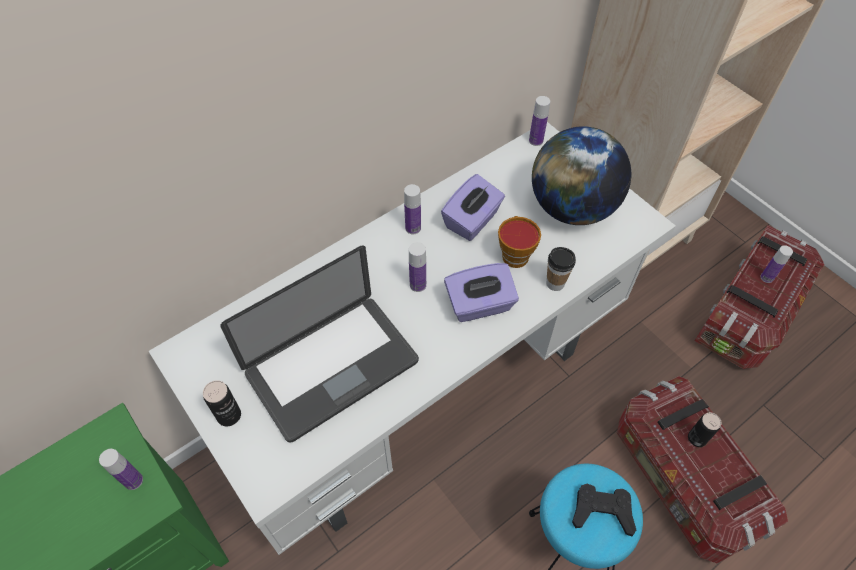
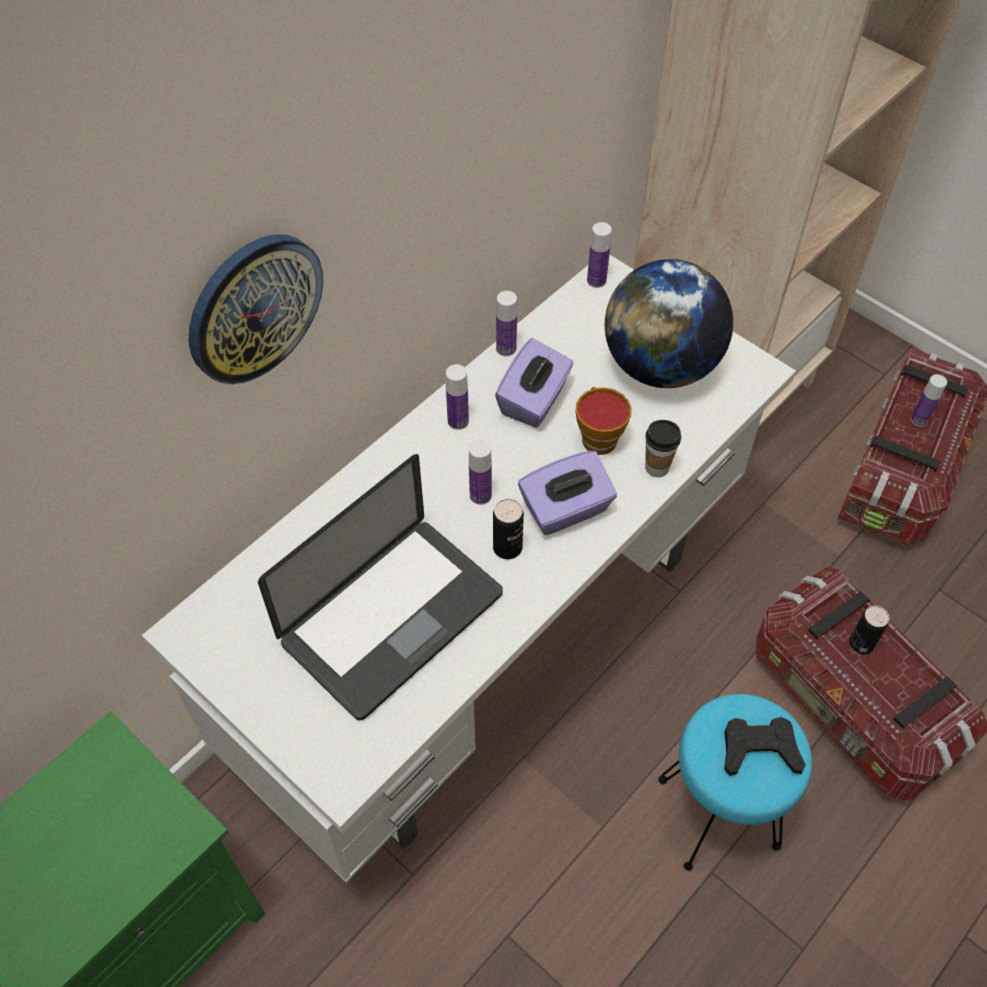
camera: 10 degrees left, 0 degrees up
bottle [99,449,143,490] -> bottle moved to [496,291,517,356]
can [203,380,241,427] -> can moved to [493,499,524,559]
none -> wall clock [188,234,323,384]

